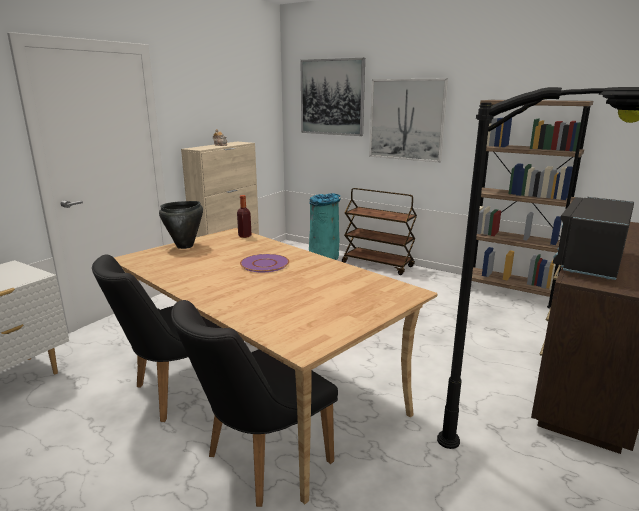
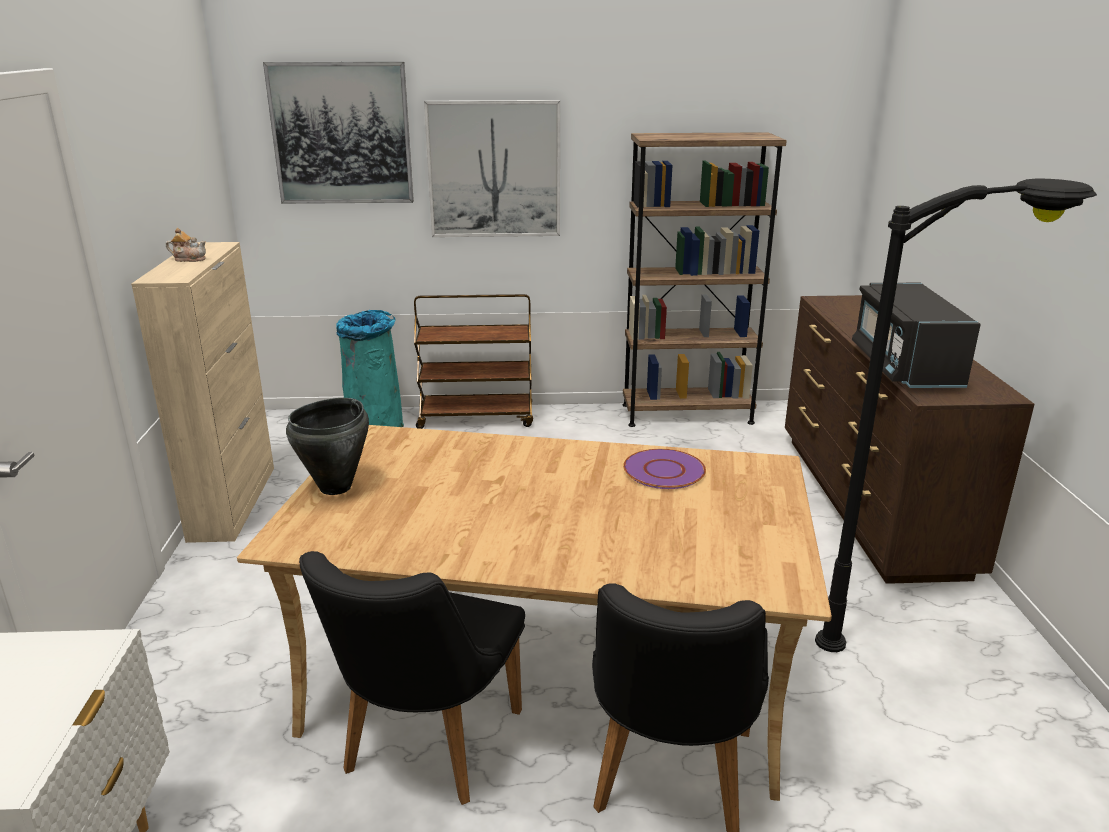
camera: 35 degrees left, 5 degrees up
bottle [237,195,252,238] -> none
purple plate [240,254,289,272] -> purple plate moved to [623,449,706,489]

